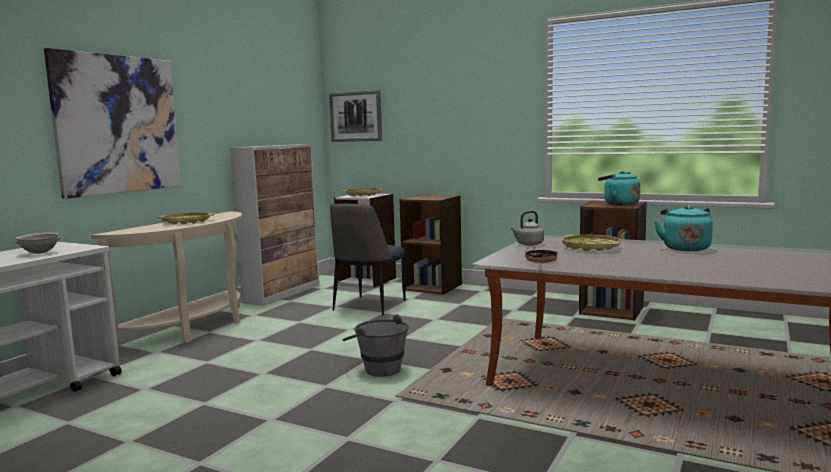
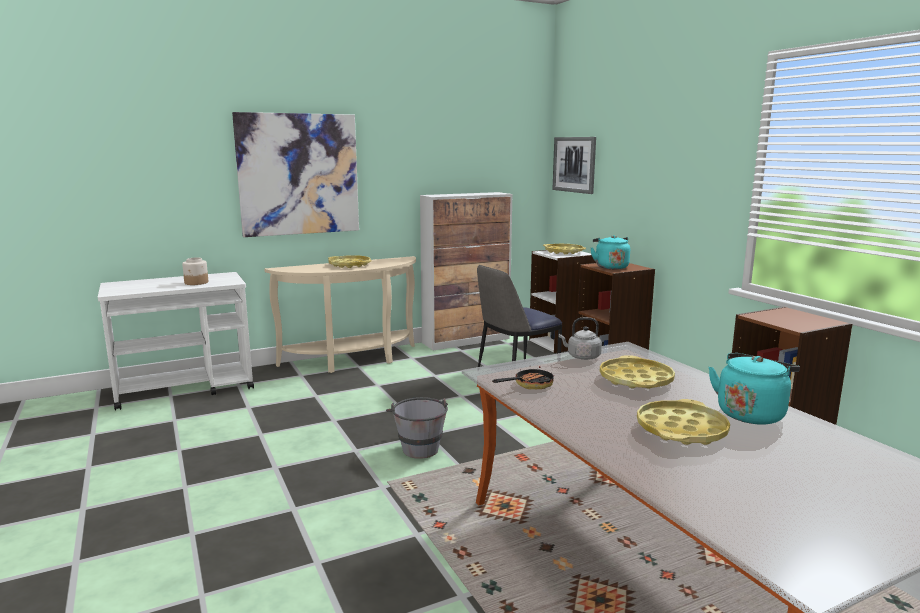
camera: 35 degrees right, 5 degrees up
grey bowl [15,232,61,254] -> jar [182,258,208,285]
turquoise kettle [598,171,640,205] -> turquoise kettle moved to [590,235,630,269]
none -> yellow tray [637,399,730,445]

